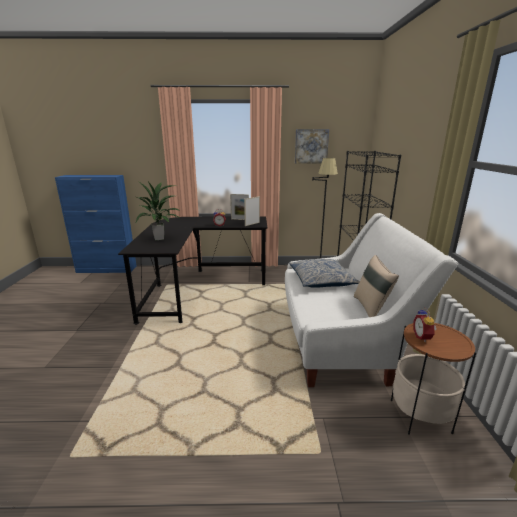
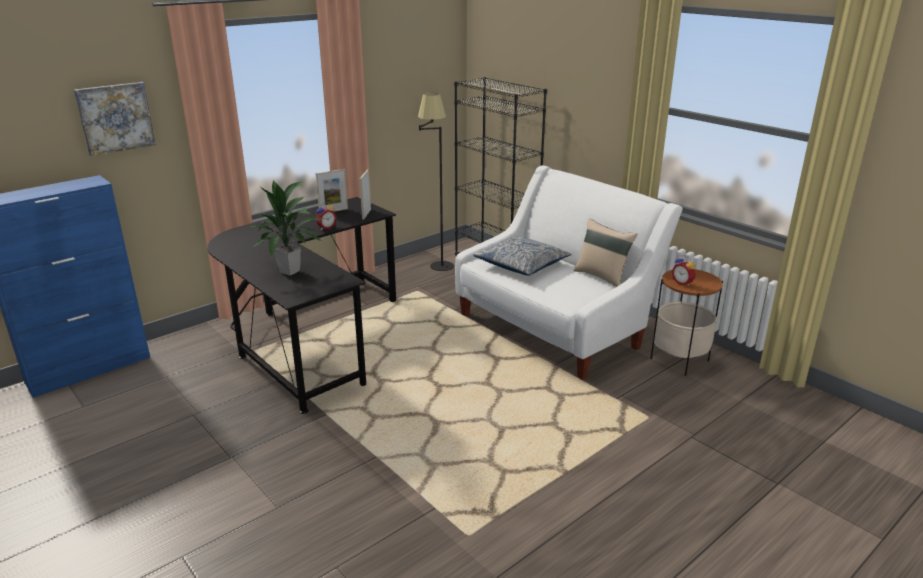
camera: 40 degrees left, 5 degrees up
picture [295,129,329,163] -> picture moved to [74,82,156,156]

